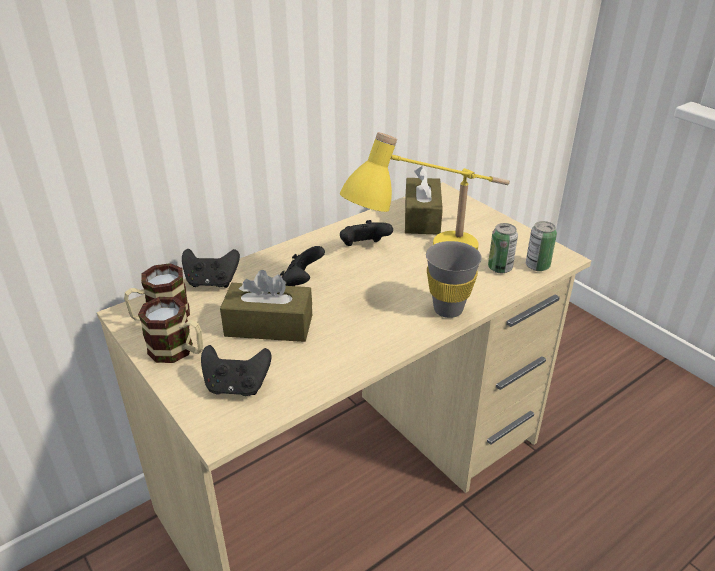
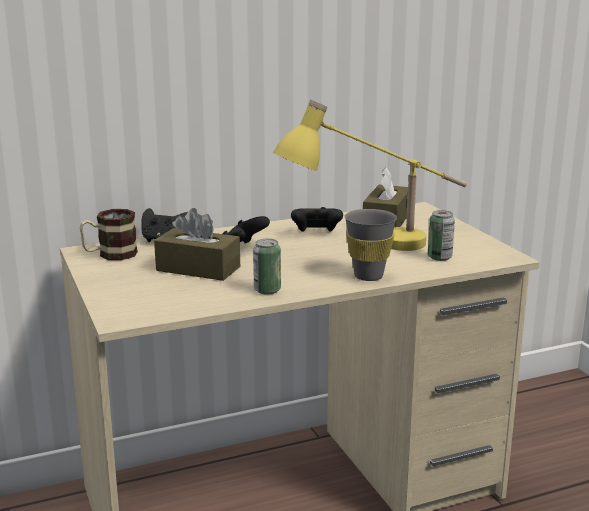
camera: 15 degrees right, 15 degrees down
mug [138,297,203,363] -> none
black game controller [201,345,271,396] -> none
can [526,221,557,271] -> can moved to [253,239,281,295]

